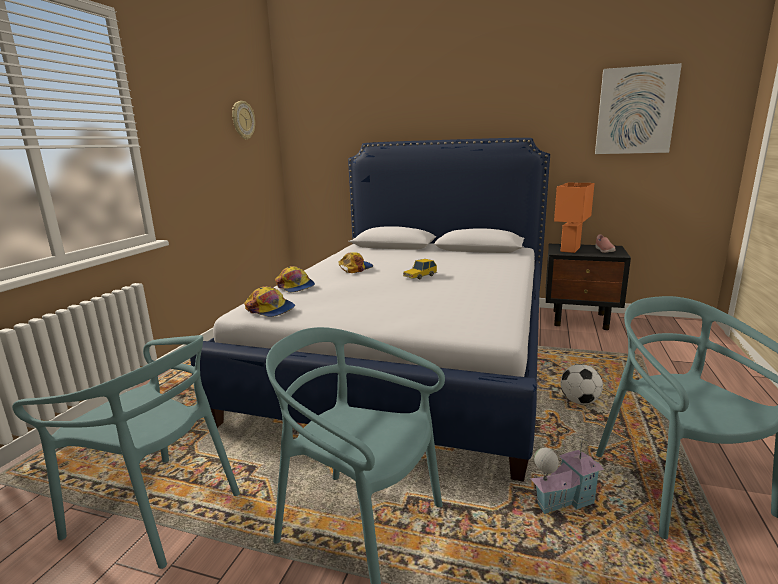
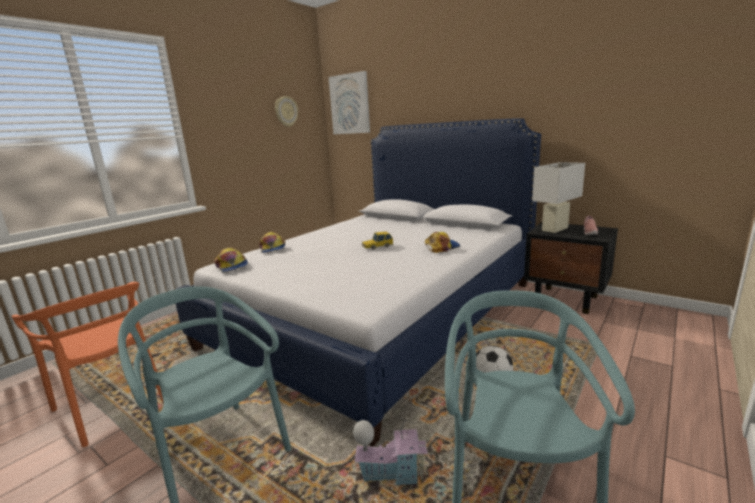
camera: 20 degrees right, 0 degrees up
turquoise chair [12,335,240,569] -> orange chair [12,282,163,447]
cap [339,252,373,273] -> cap moved to [425,232,460,253]
orange table lamp [554,183,595,253] -> white table lamp [532,162,585,233]
picture [595,63,682,154] -> picture moved to [329,71,370,134]

